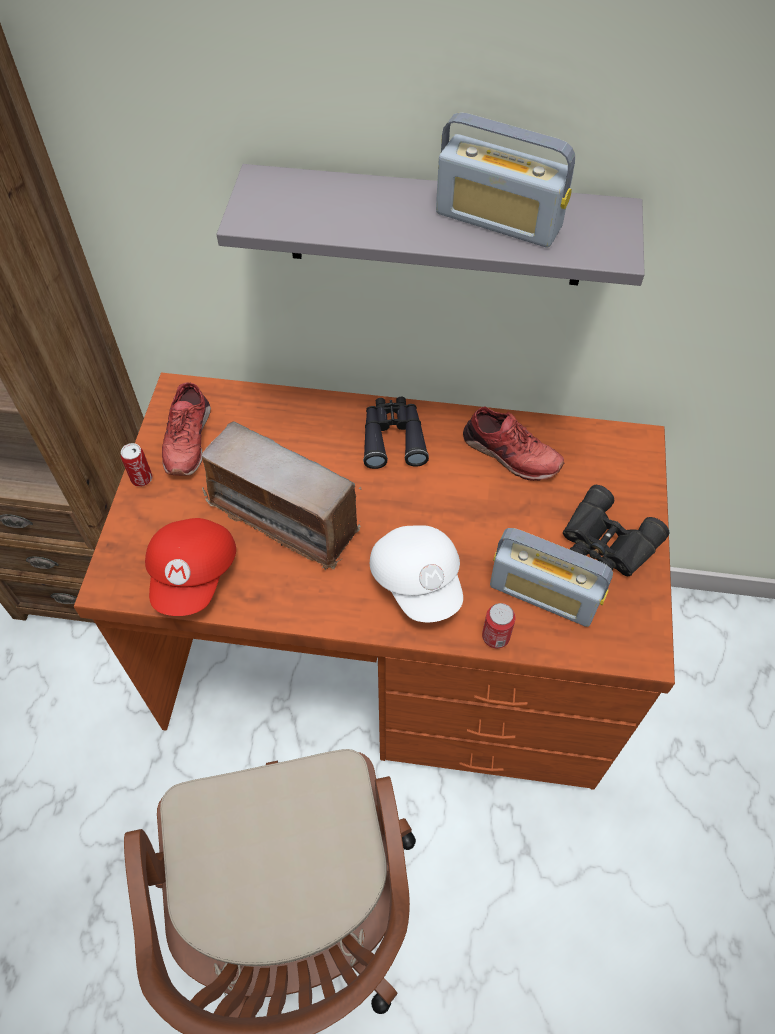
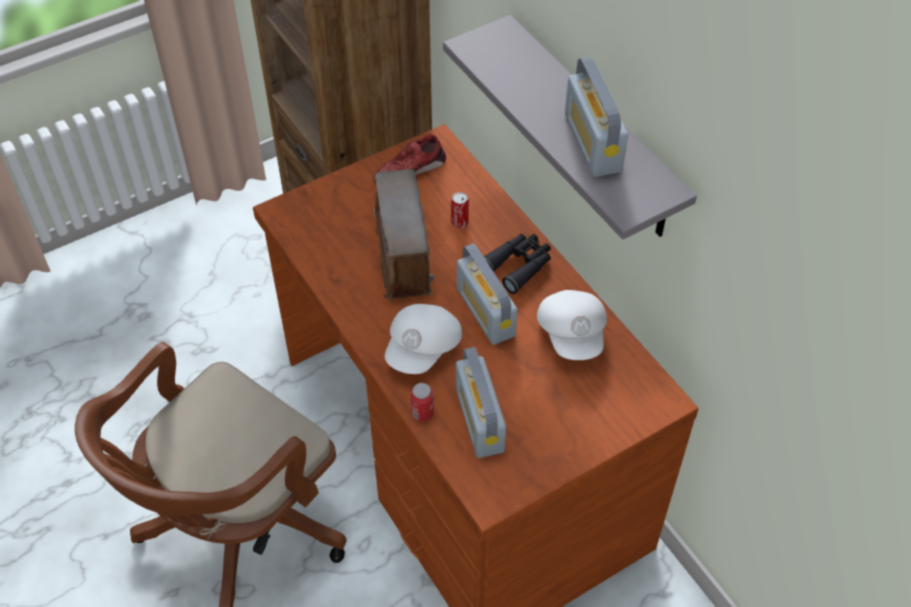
camera: 50 degrees right, 5 degrees down
can [121,443,153,487] -> can moved to [451,192,469,228]
red cap [145,518,236,616] -> none
red shoe [463,406,564,481] -> white cap [537,290,607,360]
black binoculars [563,485,669,576] -> none
none -> radio [457,244,518,345]

